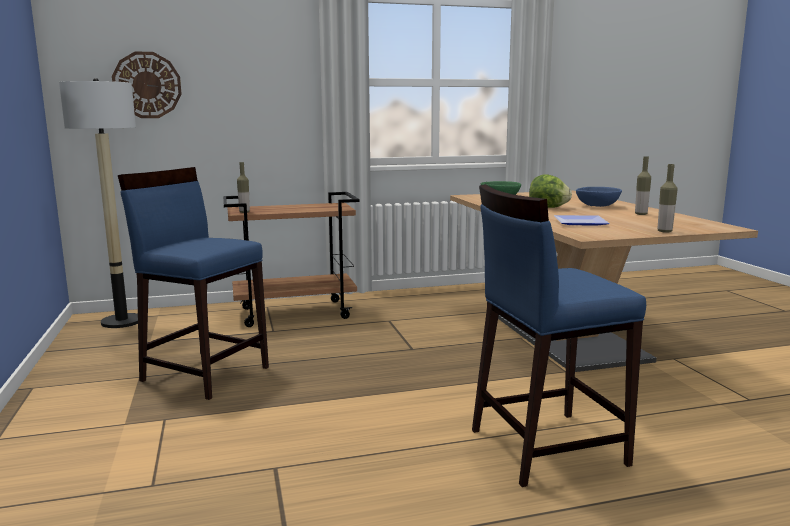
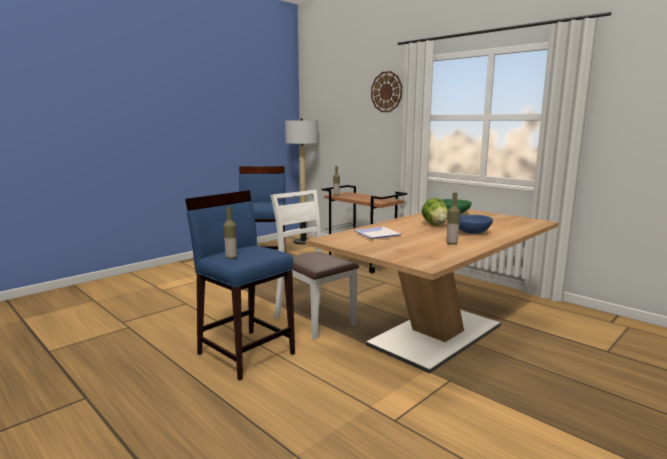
camera: 60 degrees right, 0 degrees up
wall clock [112,51,181,118] -> wall clock moved to [371,71,402,112]
bottle [657,164,678,233] -> bottle moved to [223,207,237,259]
none -> white chair [270,190,359,340]

